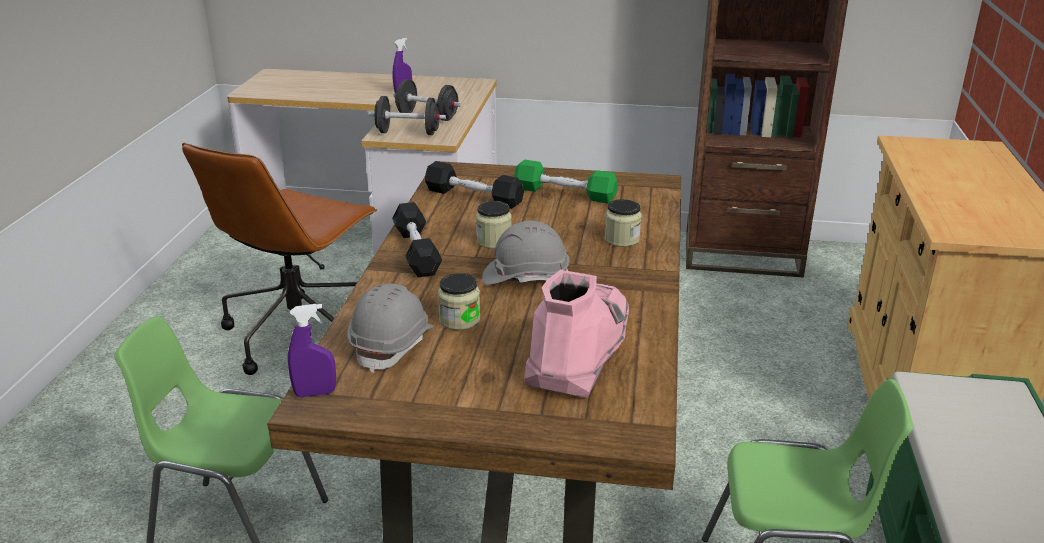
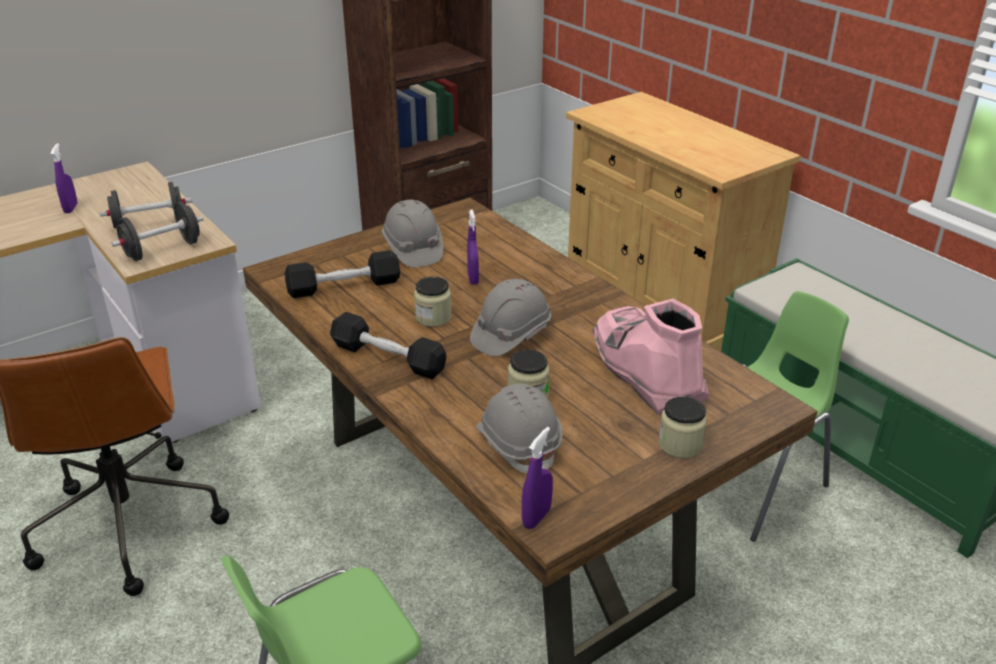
camera: 45 degrees left, 5 degrees up
green dumbbell [514,160,618,204] -> grey hard hat [382,199,443,267]
jar [605,199,642,247] -> jar moved to [658,397,707,458]
none -> purple spray bottle [467,210,479,285]

